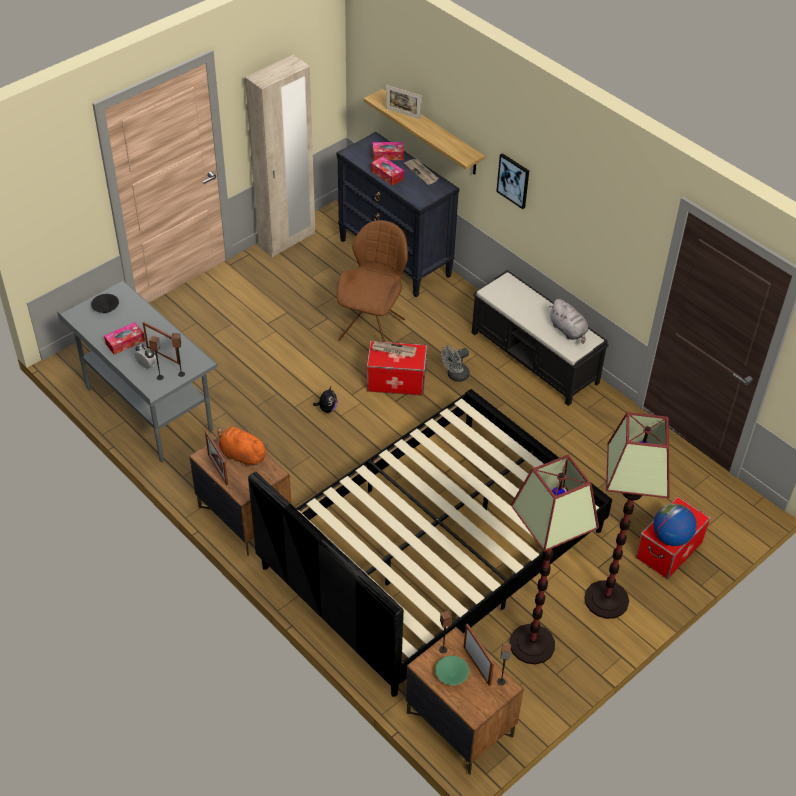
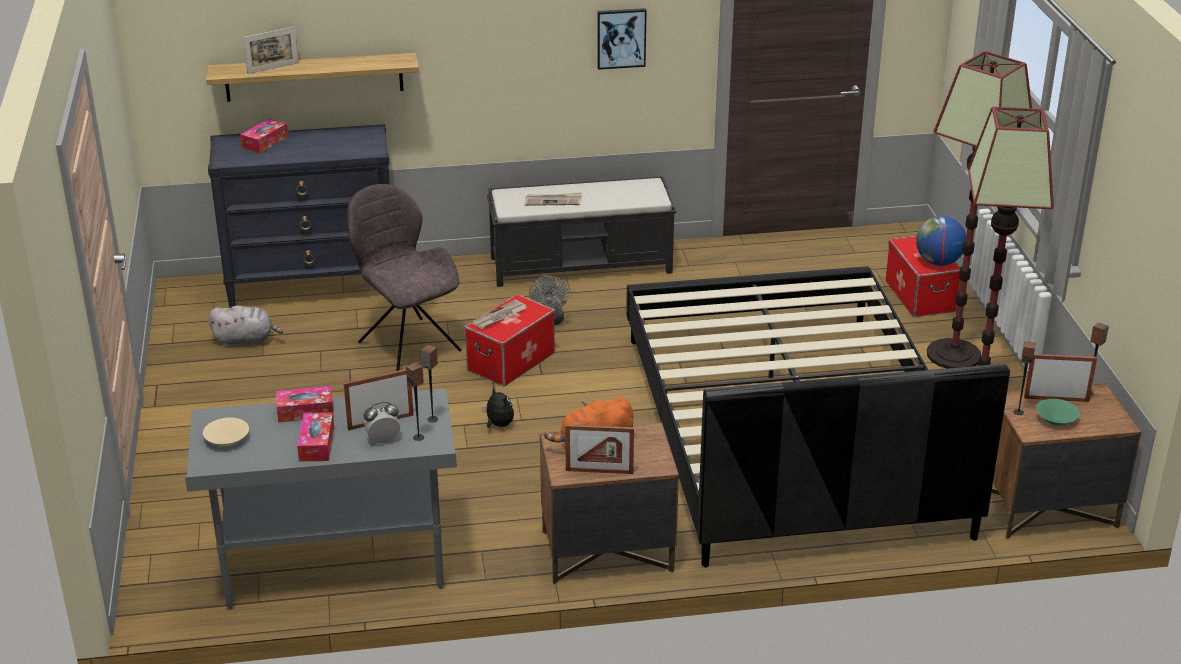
camera: 55 degrees left, 15 degrees down
black bowl [91,294,119,313] -> beige bowl [203,418,249,447]
beige wardrobe [245,55,315,257] -> none
brown chair [337,220,408,342] -> grey chair [347,184,462,371]
tissue box [371,156,404,186] -> tissue box moved to [276,386,334,423]
newspaper [404,159,439,185] -> newspaper moved to [525,192,581,206]
picture [496,153,529,209] -> picture moved to [597,8,647,70]
grey plush toy [549,299,588,344] -> grey plush toy moved to [209,306,283,347]

